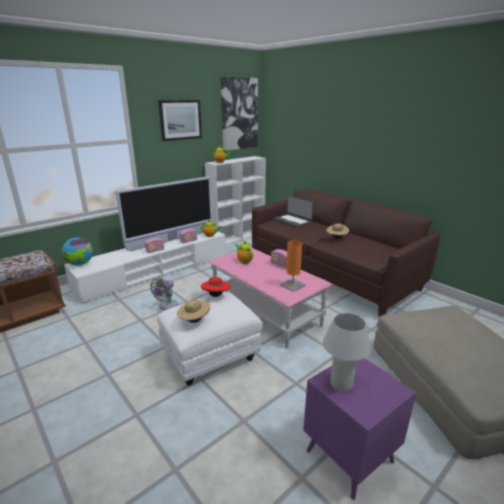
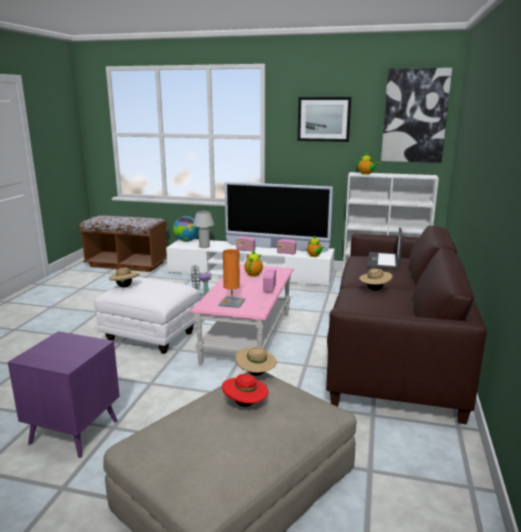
camera: 55 degrees right, 5 degrees down
red hat [201,277,231,297] -> red hat moved to [222,374,268,407]
white table lamp [323,313,371,392] -> white table lamp moved to [193,211,214,248]
none -> beige hat [235,347,277,376]

